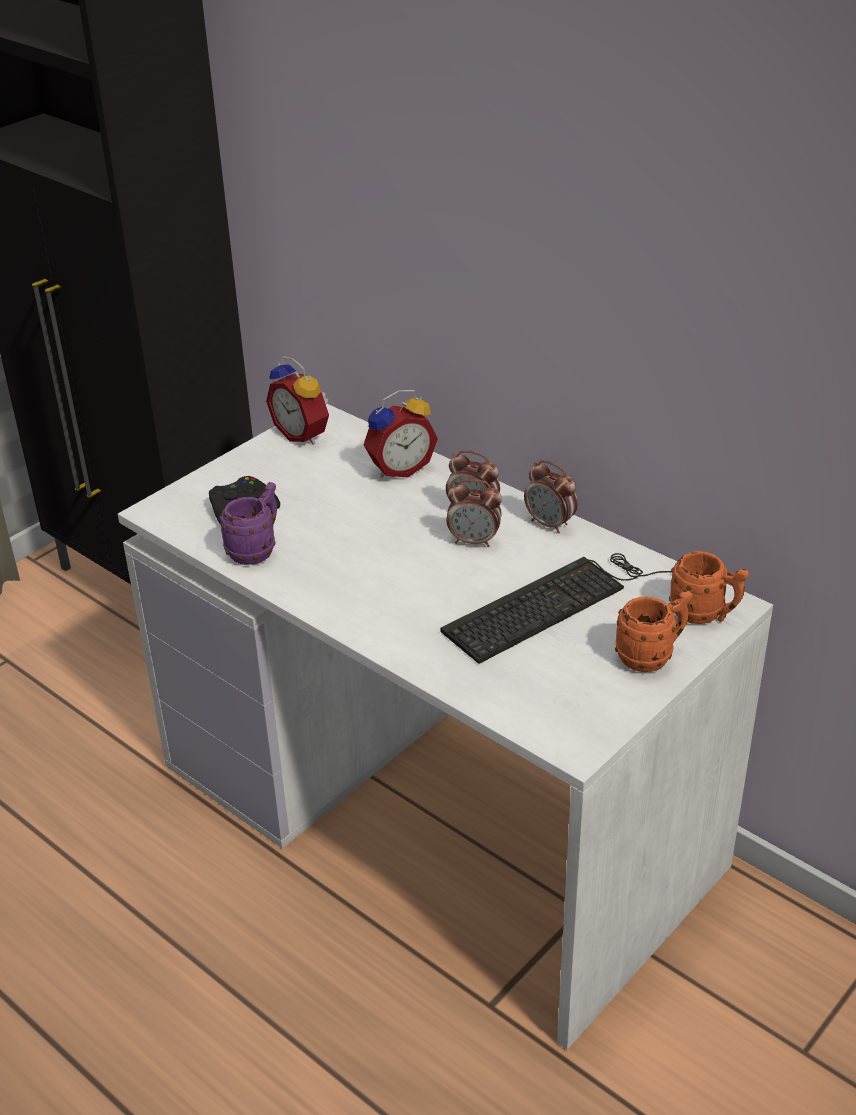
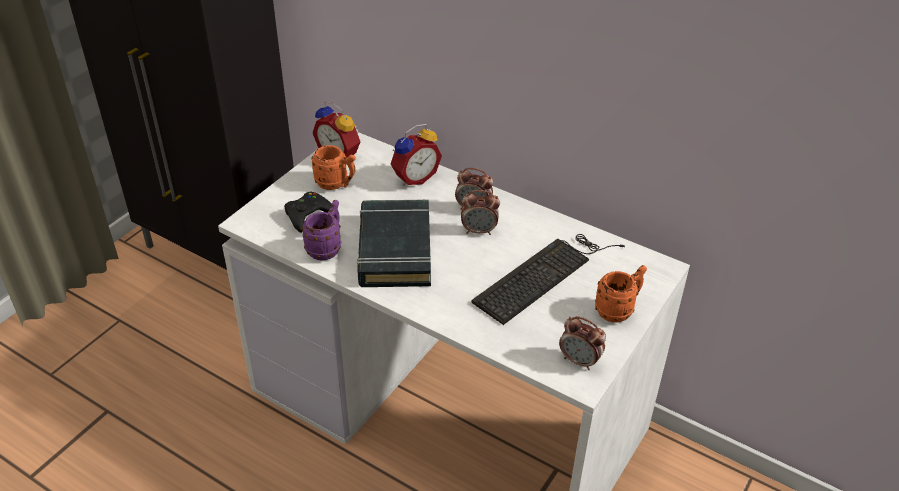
camera: 10 degrees left, 5 degrees up
alarm clock [524,460,578,533] -> alarm clock moved to [559,316,606,370]
orange mug [669,551,749,624] -> orange mug moved to [311,145,356,190]
none -> black book [357,200,431,287]

